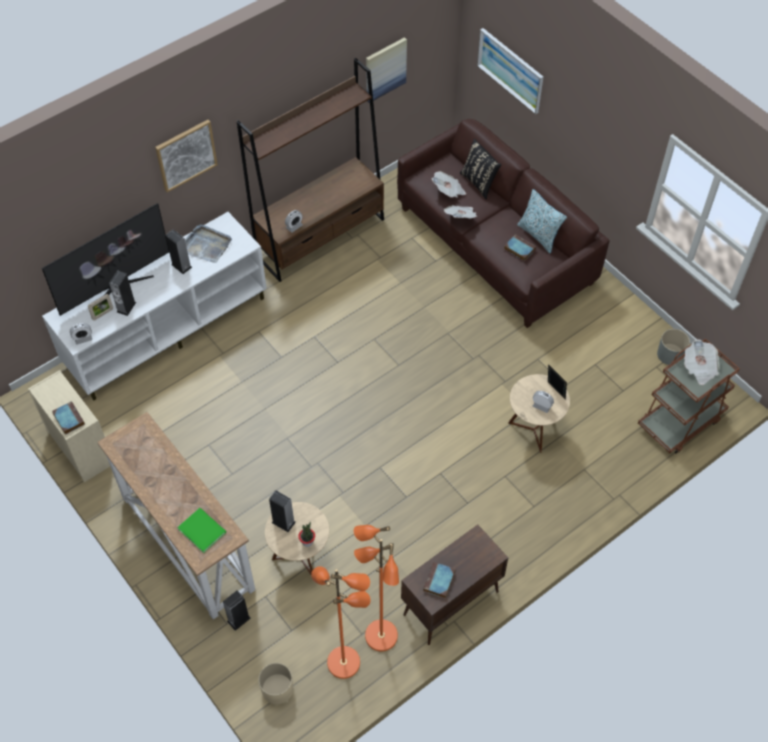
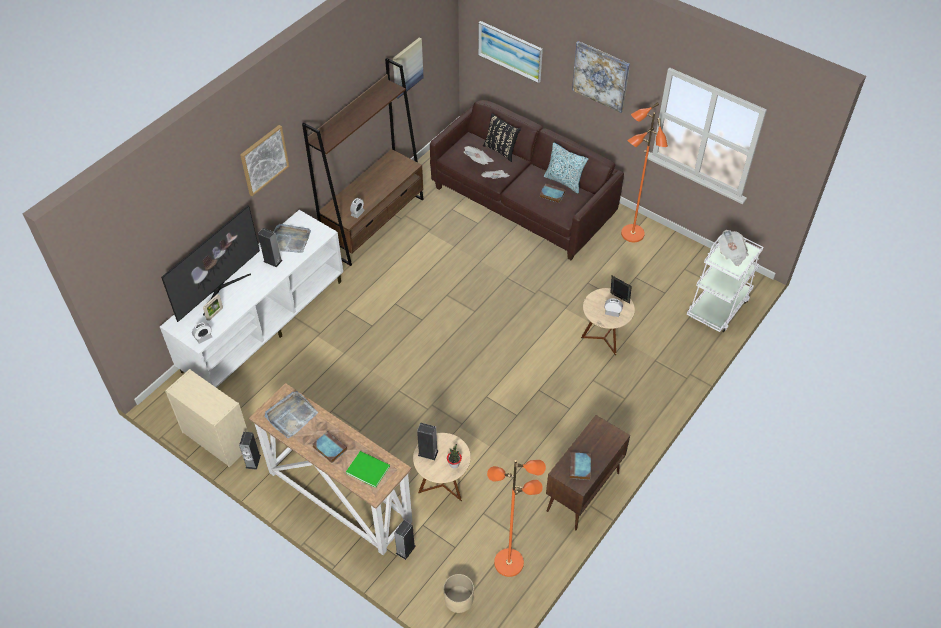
camera: 15 degrees left, 5 degrees down
book [52,401,85,435] -> book moved to [313,431,347,463]
speaker [109,271,136,316] -> speaker moved to [239,432,261,470]
orange floor lamp [354,525,399,652] -> orange floor lamp moved to [621,102,668,242]
brown cart [638,338,740,454] -> white cart [687,230,763,332]
grey planter [657,329,690,365] -> none
none -> grey tray [265,391,318,439]
none -> picture [572,41,630,113]

